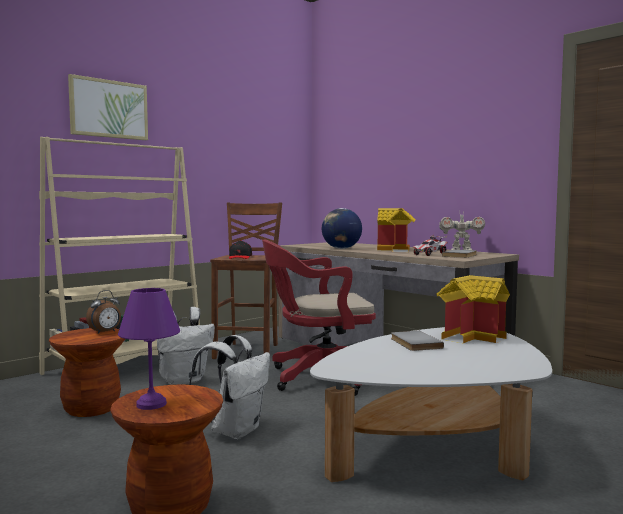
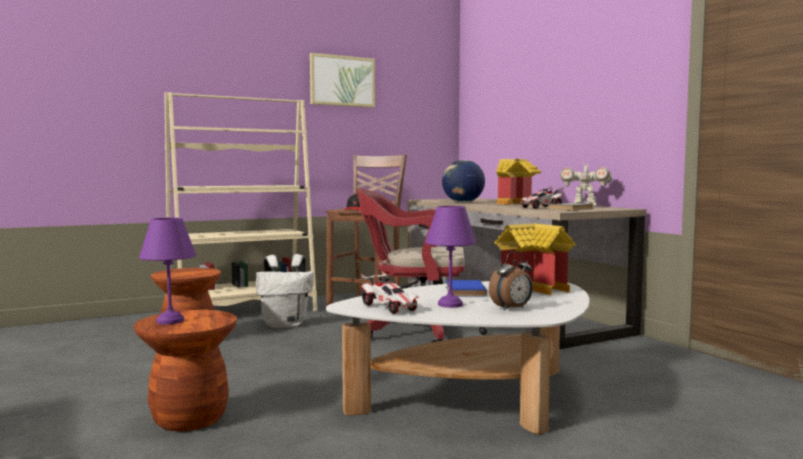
camera: 15 degrees right, 0 degrees up
picture [68,74,148,140] -> picture moved to [310,53,375,108]
alarm clock [86,290,121,334] -> alarm clock moved to [489,251,533,311]
white backpack [189,335,270,440] -> none
grey book [391,331,444,351] -> blue book [446,280,487,297]
none -> toy car [361,271,419,314]
none -> purple table lamp [425,206,476,308]

